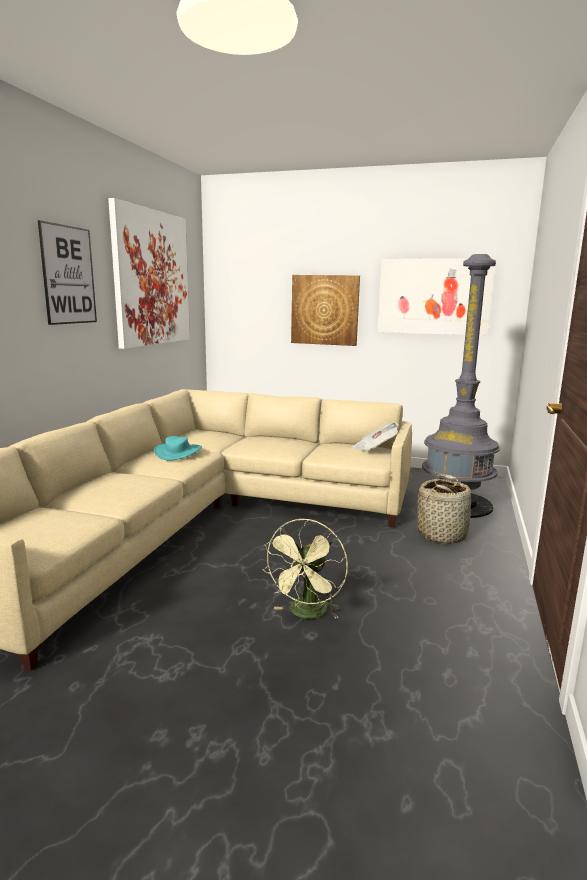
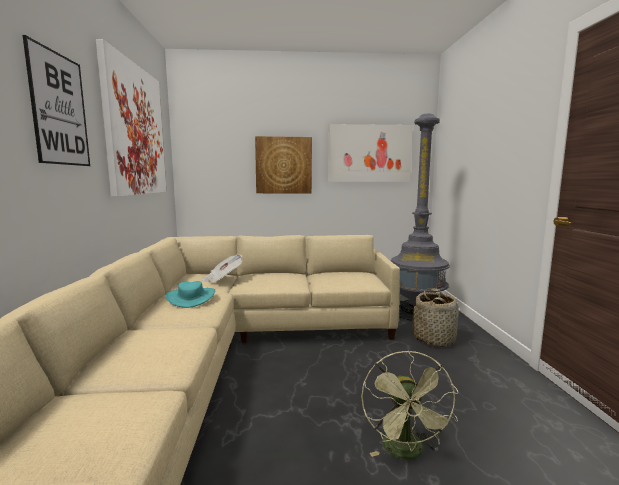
camera: 20 degrees left, 5 degrees down
newspaper [352,423,399,451] -> newspaper moved to [202,254,242,282]

